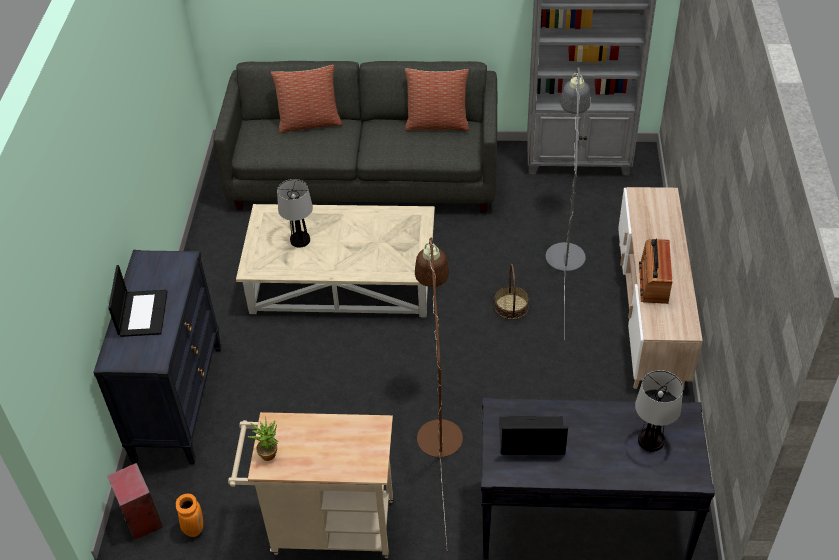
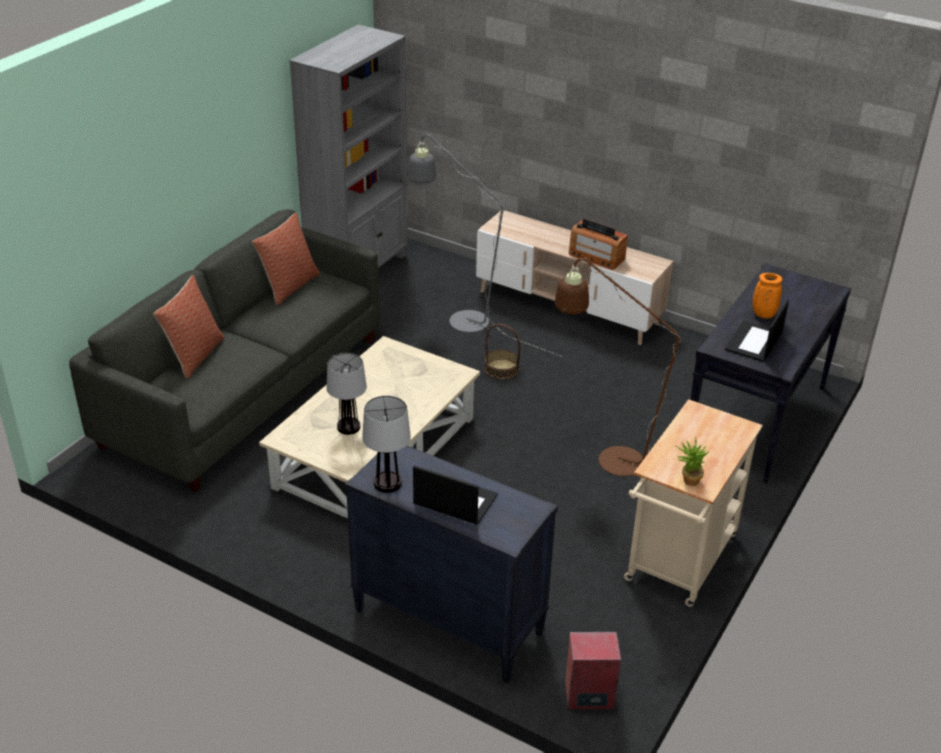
camera: 65 degrees left, 10 degrees down
orange vase [176,494,203,537] -> orange vase moved to [752,273,783,318]
table lamp [635,370,683,452] -> table lamp moved to [362,395,411,493]

